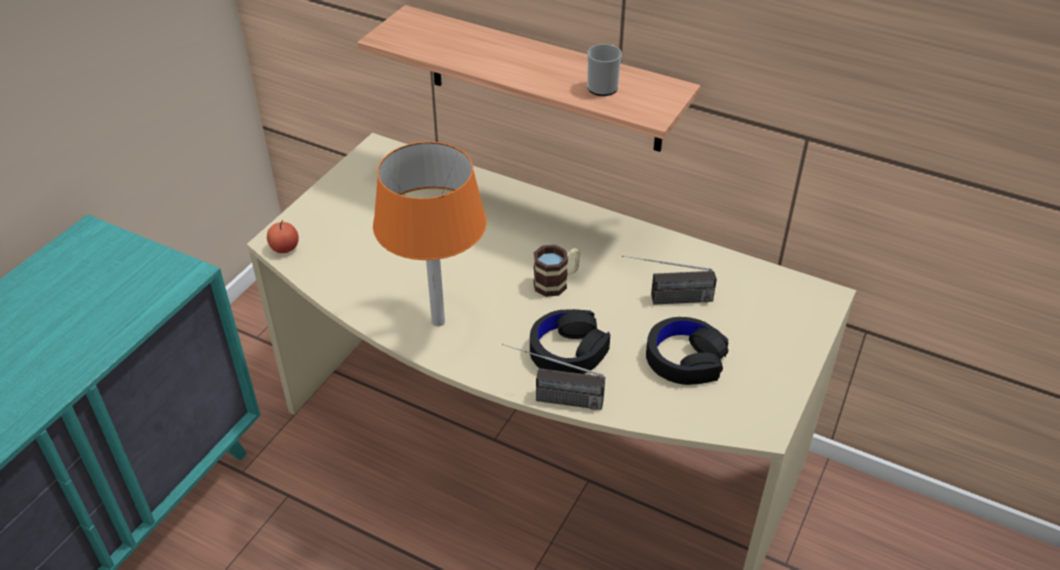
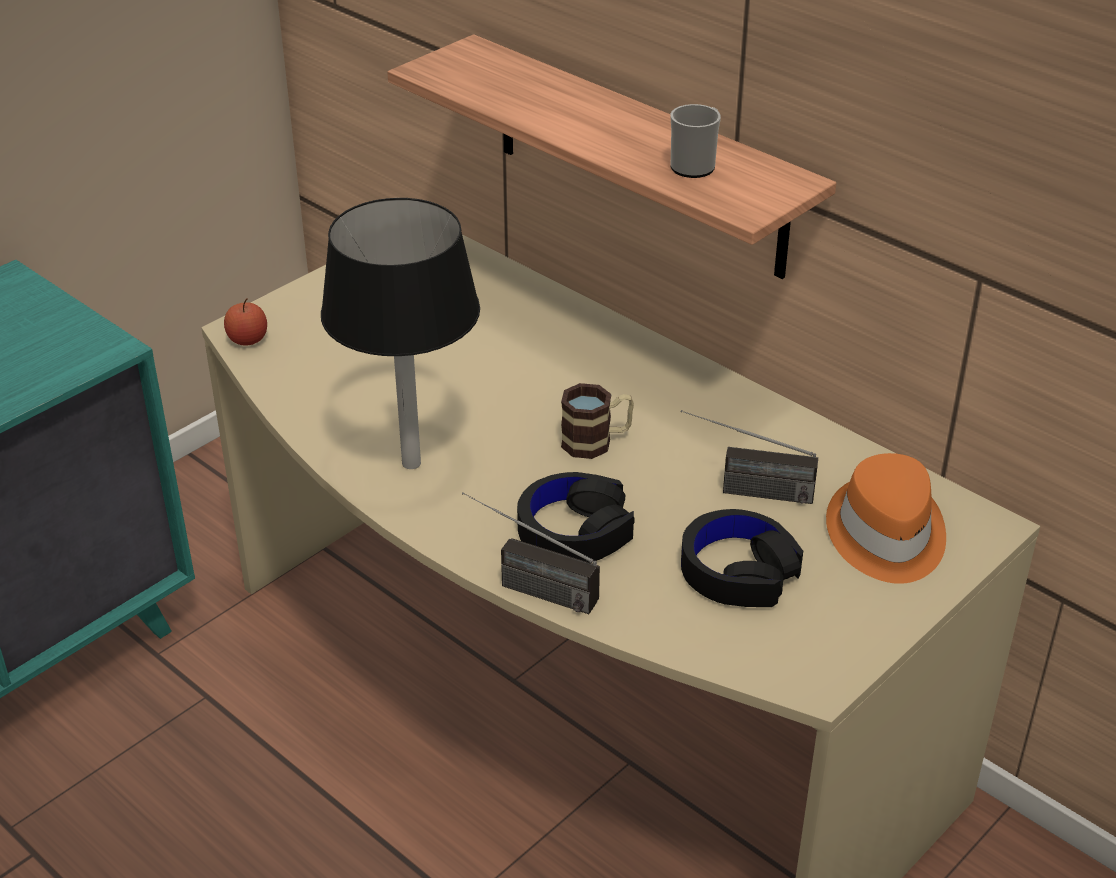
camera: 15 degrees right, 5 degrees down
orange table lamp [373,142,487,326] -> black table lamp [321,198,480,469]
none -> orange hat [826,453,946,584]

